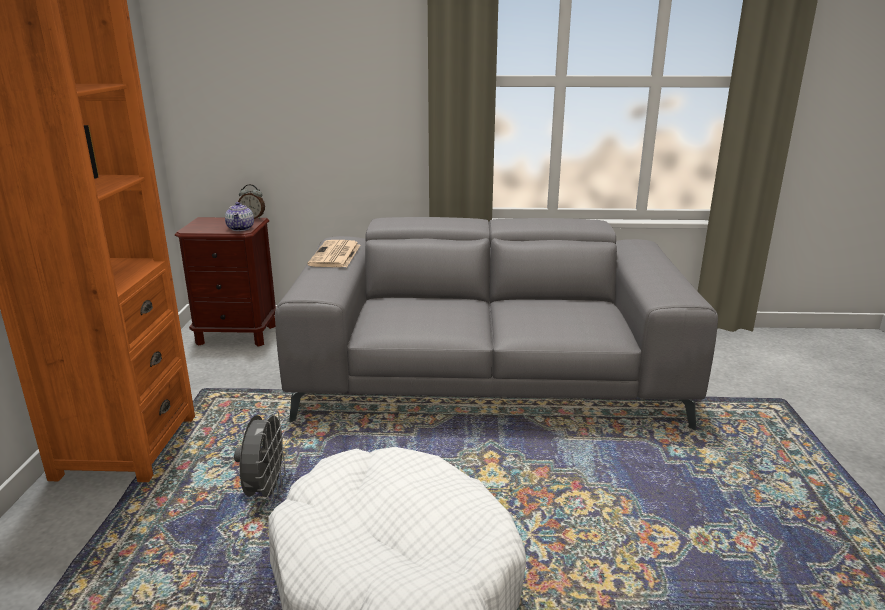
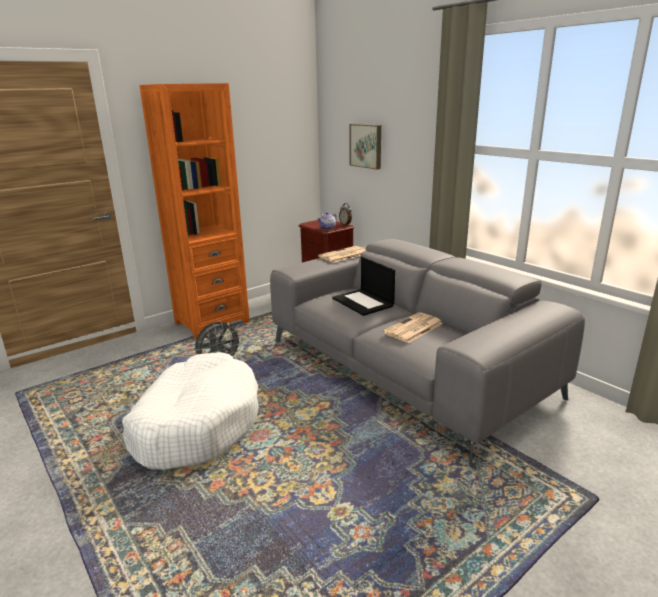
camera: 50 degrees right, 0 degrees up
none -> laptop [332,256,395,316]
none -> picture [349,124,381,170]
none -> newspaper [383,312,443,343]

